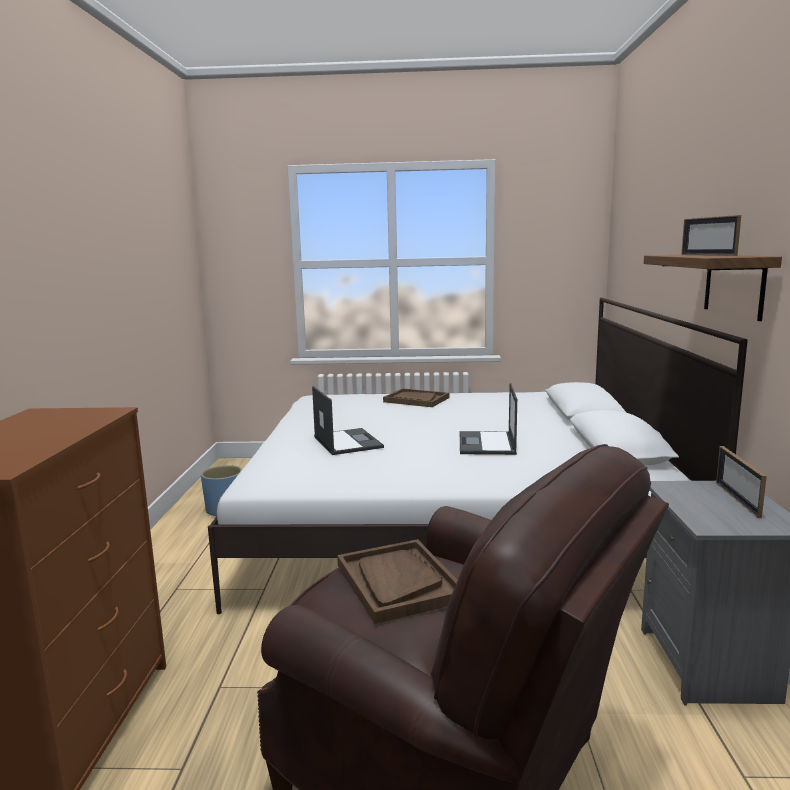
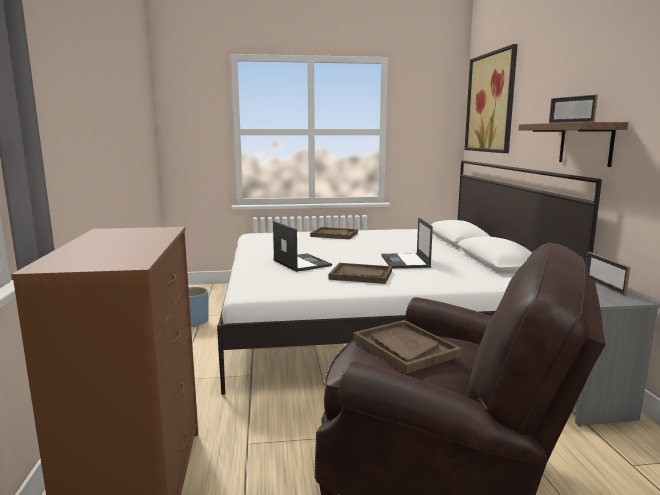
camera: 10 degrees left, 0 degrees up
none -> brown tray [328,263,392,284]
none -> picture [464,44,518,153]

